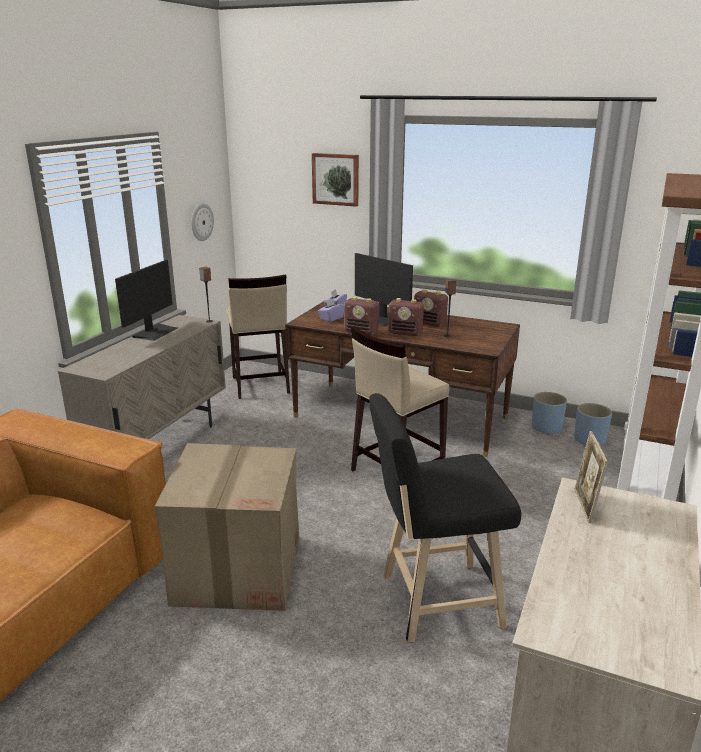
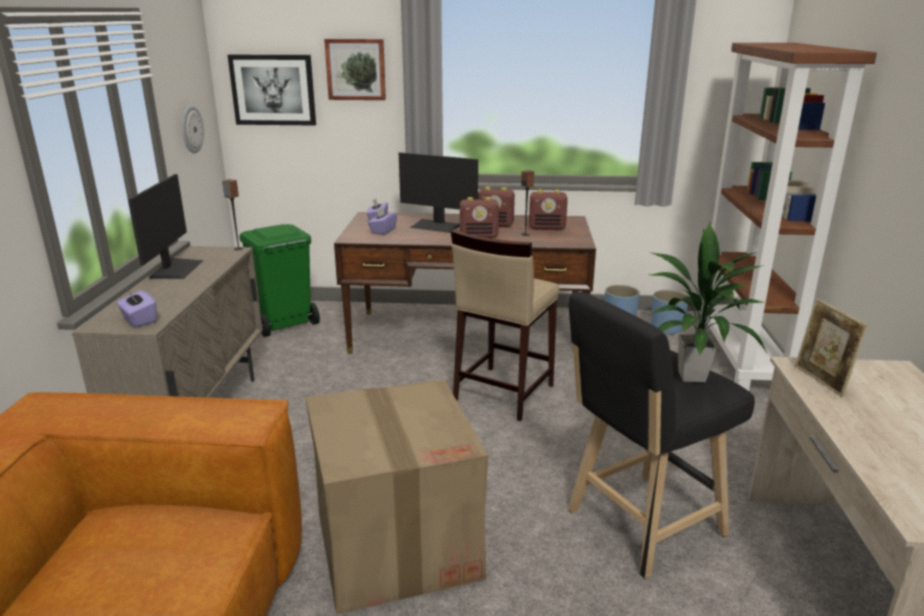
camera: 20 degrees left, 0 degrees up
beige stool [226,274,290,399] -> green trash can [239,224,320,337]
radio [344,297,379,335] -> radio moved to [529,190,568,230]
none -> purple tissue box [116,289,157,328]
none -> picture [228,55,316,126]
none -> potted plant [648,223,767,383]

